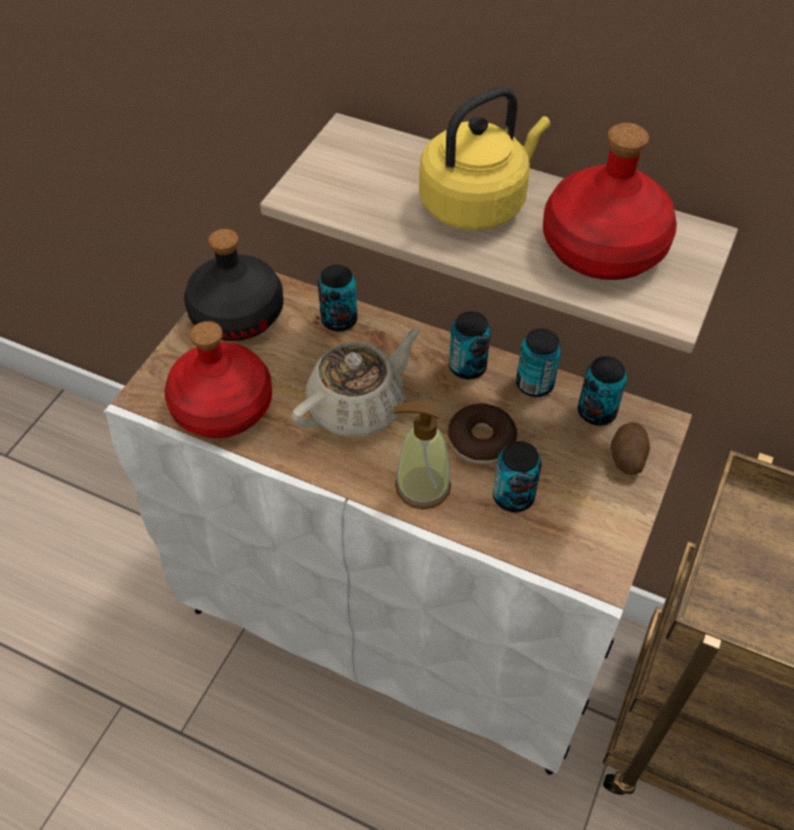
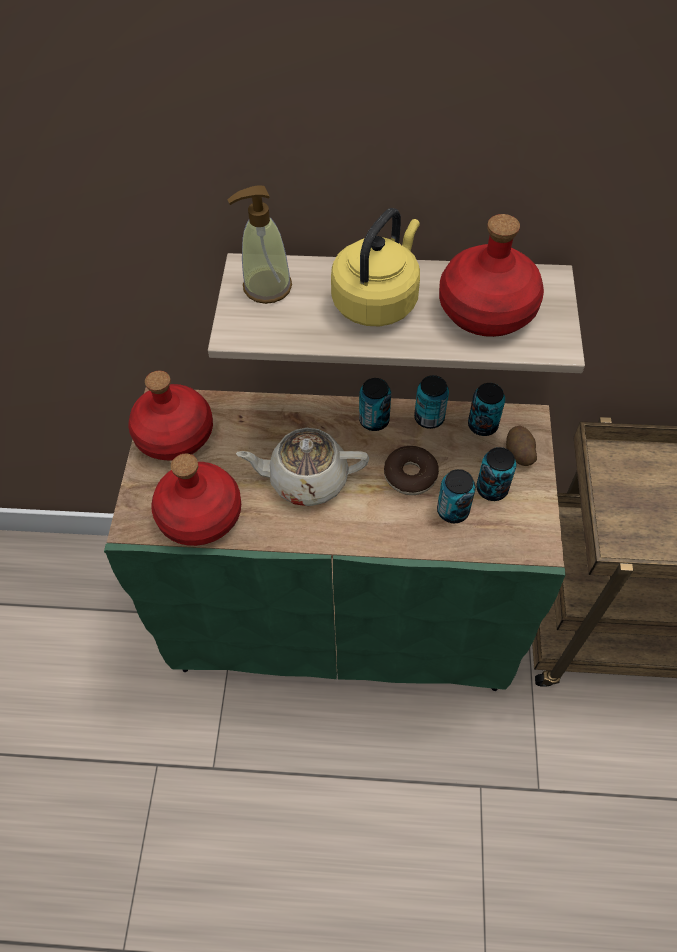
camera: 20 degrees left, 5 degrees up
white cabinet [104,272,692,775] -> green cabinet [104,388,565,691]
black bottle [184,229,284,341] -> red bottle [128,371,213,461]
beige teapot [292,328,420,437] -> beige teapot turned 120 degrees counterclockwise [236,428,369,506]
can [318,265,357,332] -> can moved to [476,447,516,501]
soap dispenser [393,401,451,509] -> soap dispenser moved to [227,185,292,304]

